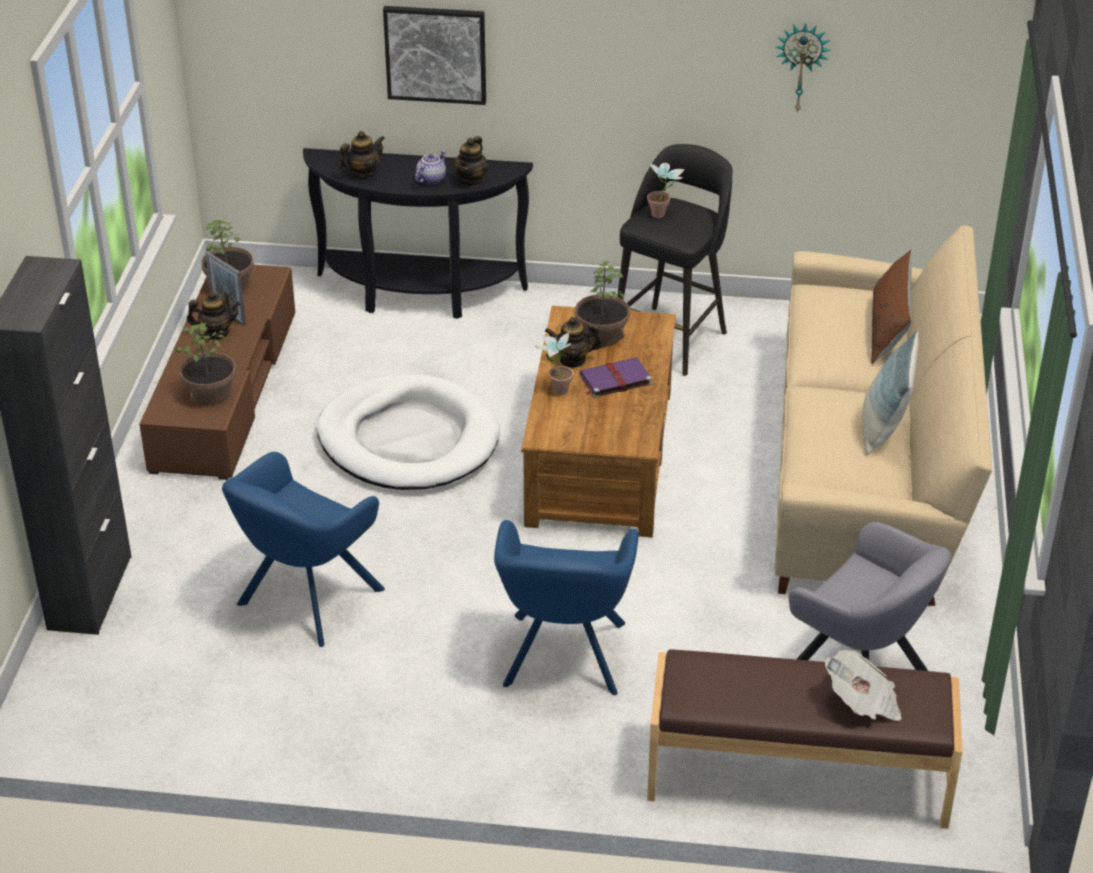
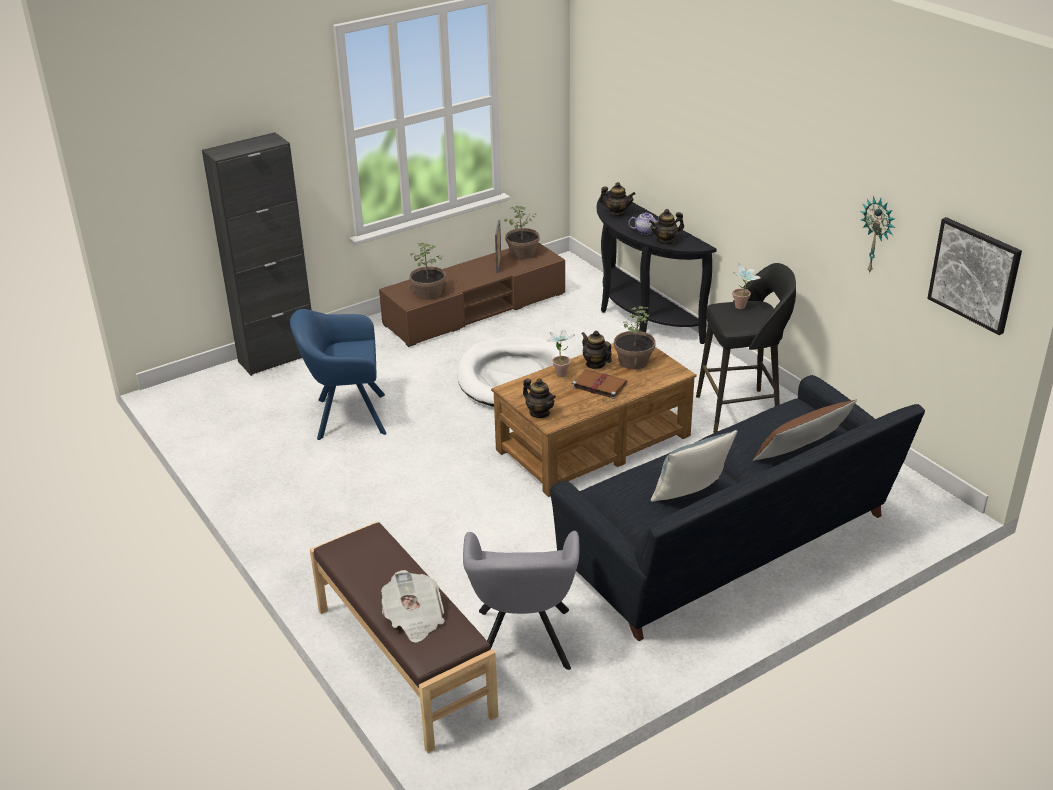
camera: 50 degrees right, 5 degrees down
teapot [187,292,240,339] -> teapot moved to [523,378,556,418]
picture [383,6,486,105] -> picture moved to [927,217,1022,335]
blue armchair [494,520,639,695] -> none
purple book [580,357,652,398] -> brown book [572,369,628,399]
beige sofa [775,225,992,606] -> black sofa [550,375,925,641]

